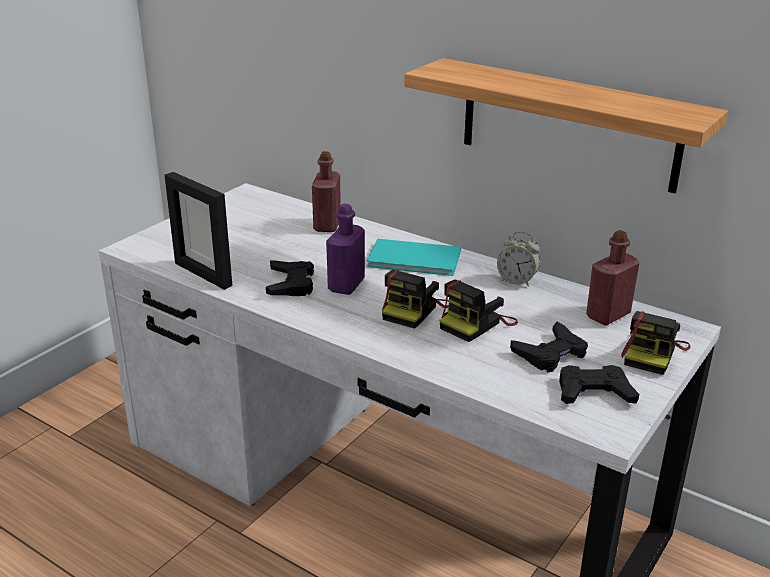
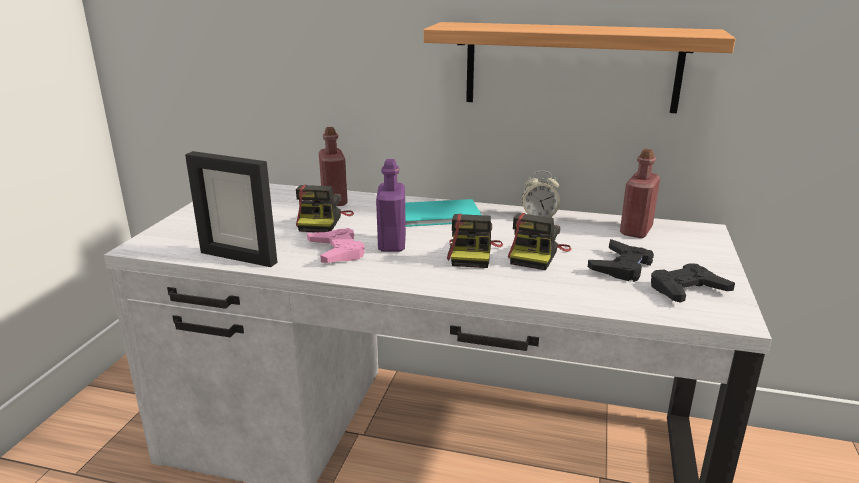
camera: 20 degrees left, 5 degrees down
black game controller [266,260,314,296] -> pink game controller [307,228,365,263]
camera [621,311,691,375] -> camera moved to [296,185,354,232]

